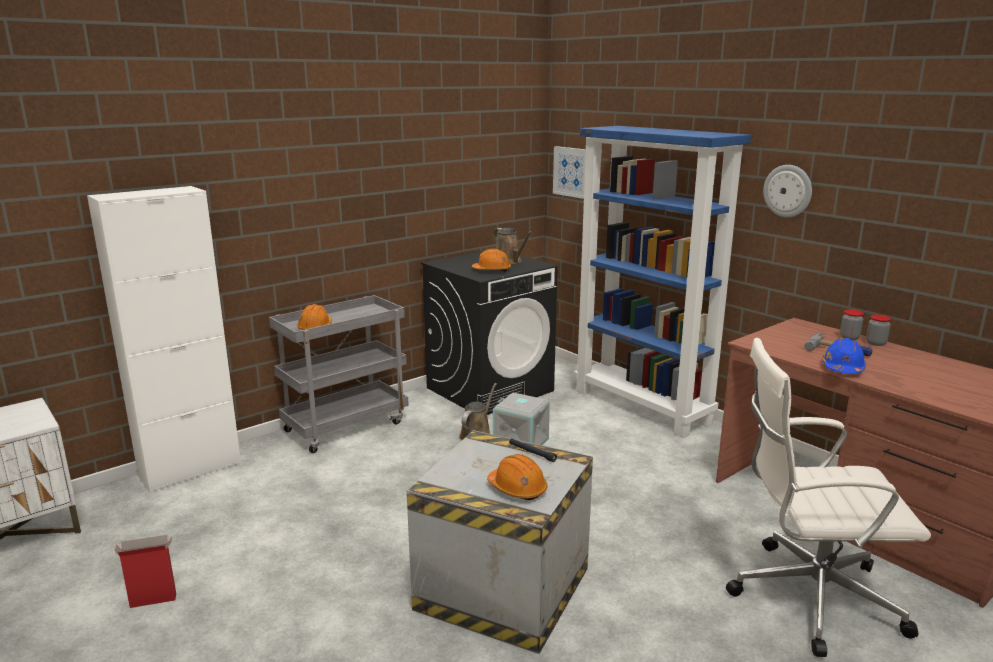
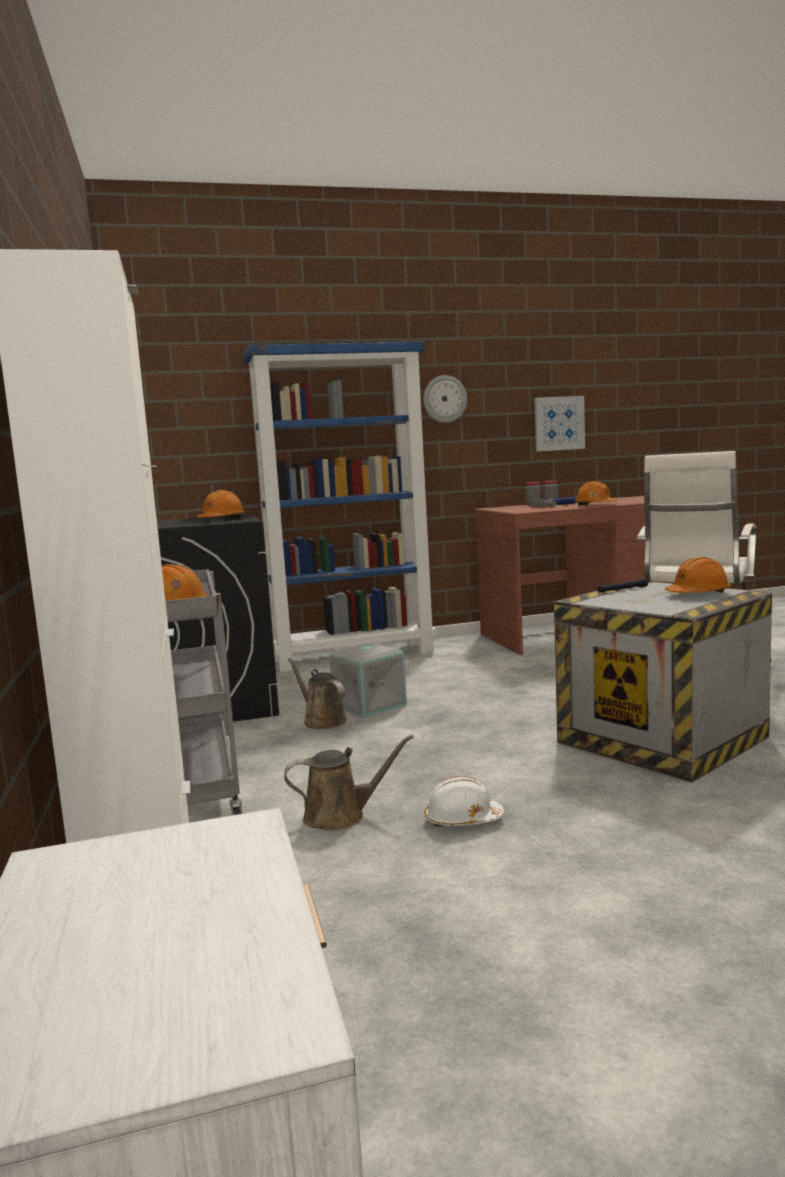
camera: 65 degrees left, 10 degrees down
cardboard box [114,535,176,608] -> none
brown watering can [493,228,533,264] -> brown watering can moved to [284,735,413,831]
picture [553,146,586,199] -> picture moved to [534,396,585,452]
blue hard hat [822,338,867,374] -> orange hard hat [574,481,617,506]
none -> white hard hat [425,776,504,827]

